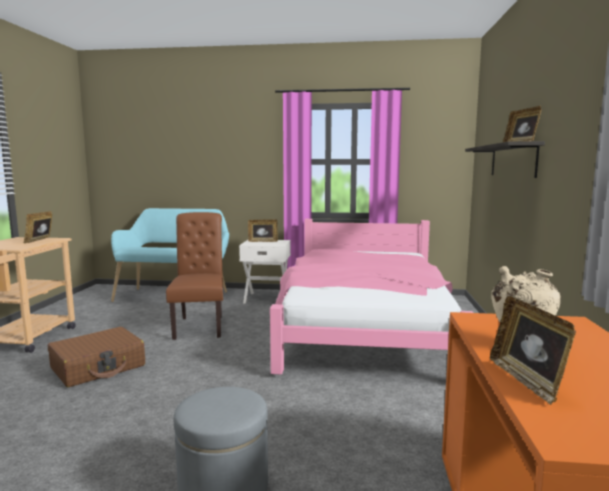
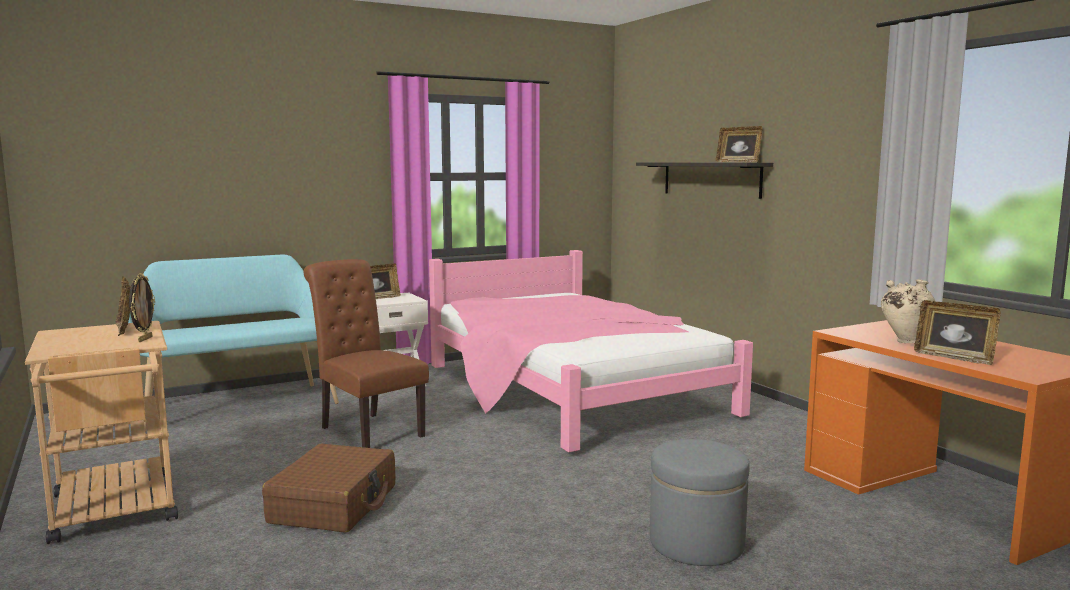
camera: 35 degrees left, 0 degrees up
none -> picture frame [129,273,155,342]

